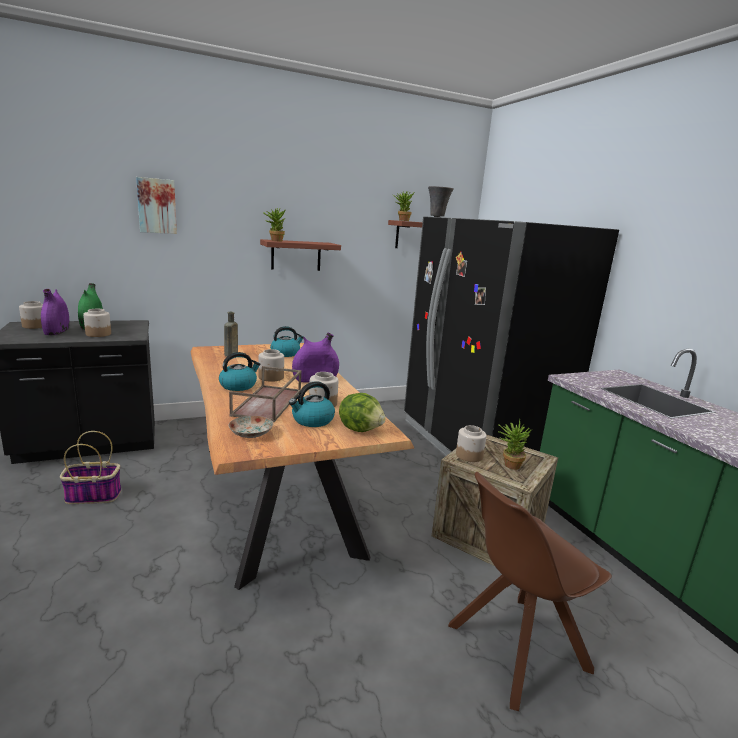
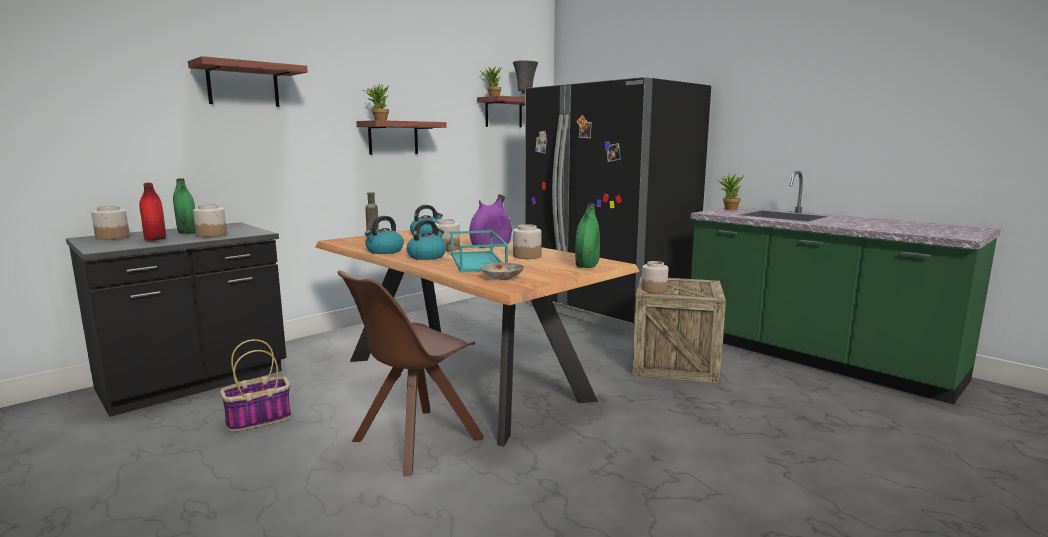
camera: 20 degrees left, 5 degrees down
purple vase [41,289,69,335] -> red vase [139,182,166,241]
picture [136,177,177,234] -> shelf [188,56,308,107]
brown tray [229,366,301,422] -> turquoise tray [451,230,508,272]
kettle [289,381,335,427] -> kettle moved to [365,216,404,254]
lettuce [339,393,386,432] -> green vase [575,203,600,268]
brown chair [448,472,612,711] -> brown chair moved to [338,270,484,476]
potted plant [498,419,532,470] -> potted plant moved to [715,174,744,210]

